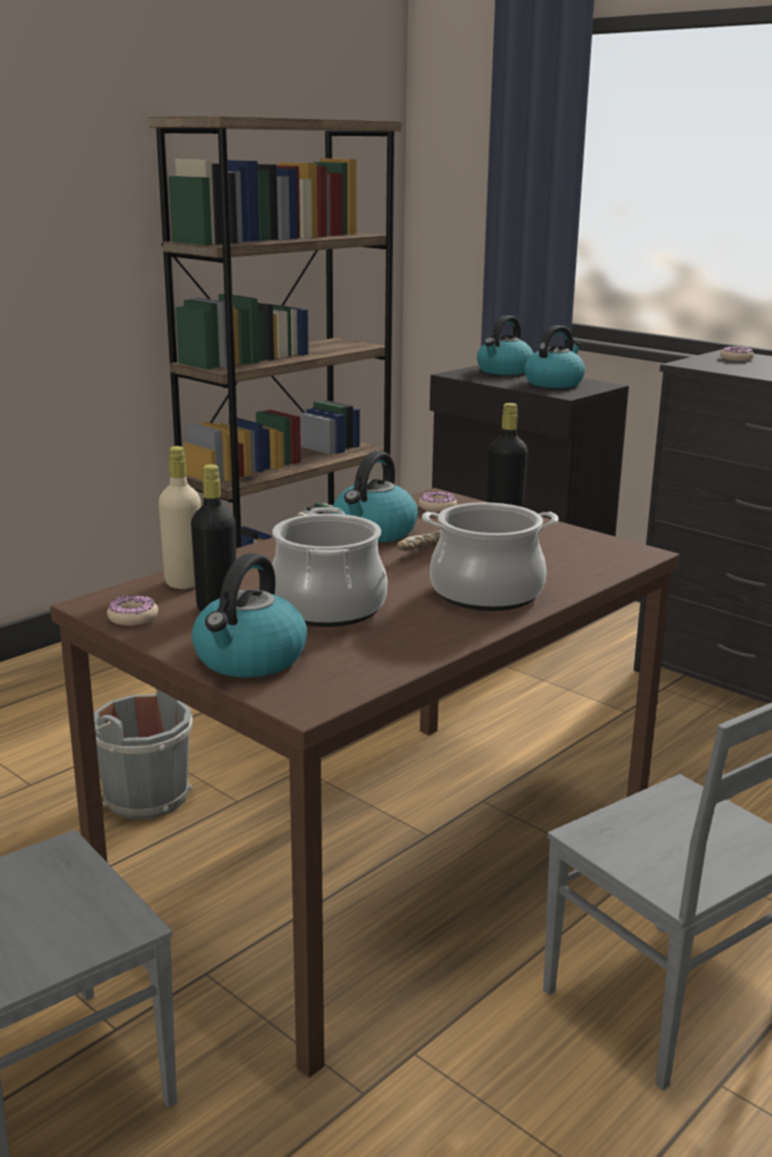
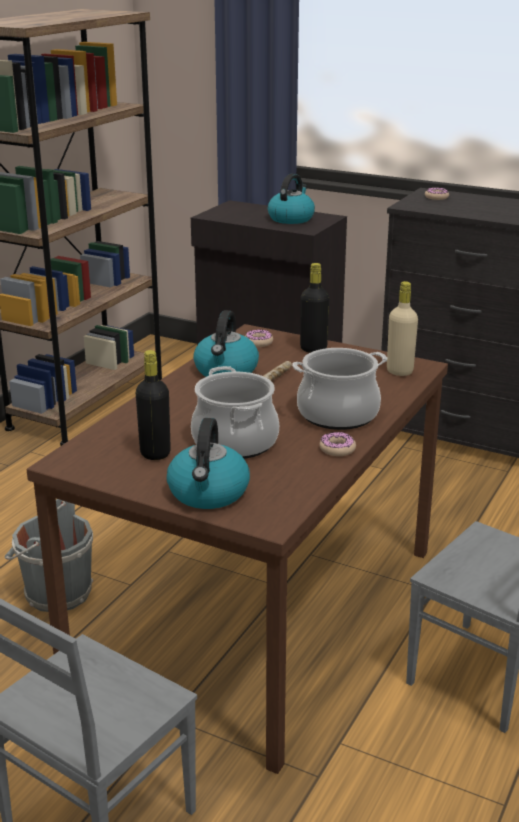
camera: 15 degrees left, 5 degrees up
donut [107,595,158,626] -> donut moved to [319,432,356,456]
beige bottle [158,446,201,589] -> beige bottle moved to [387,281,418,376]
kettle [477,315,534,375] -> none

